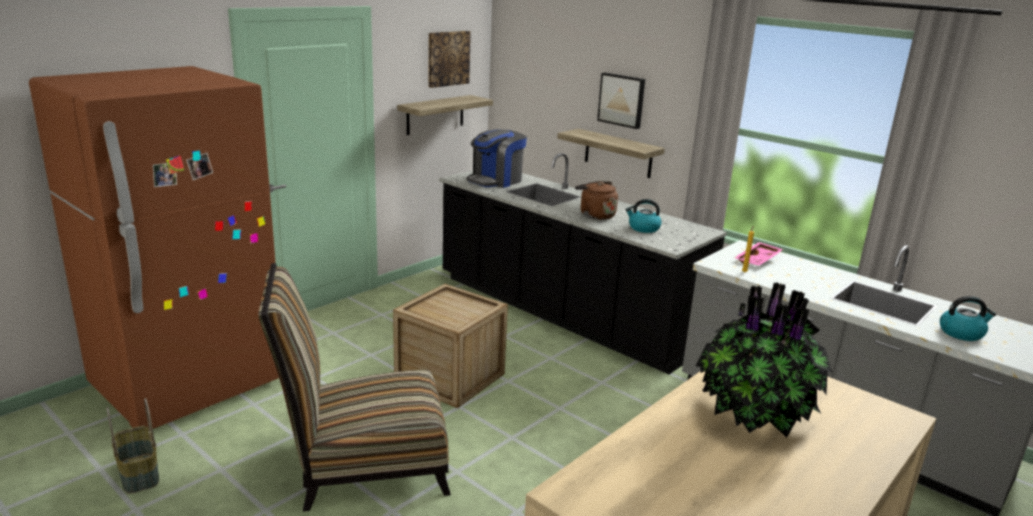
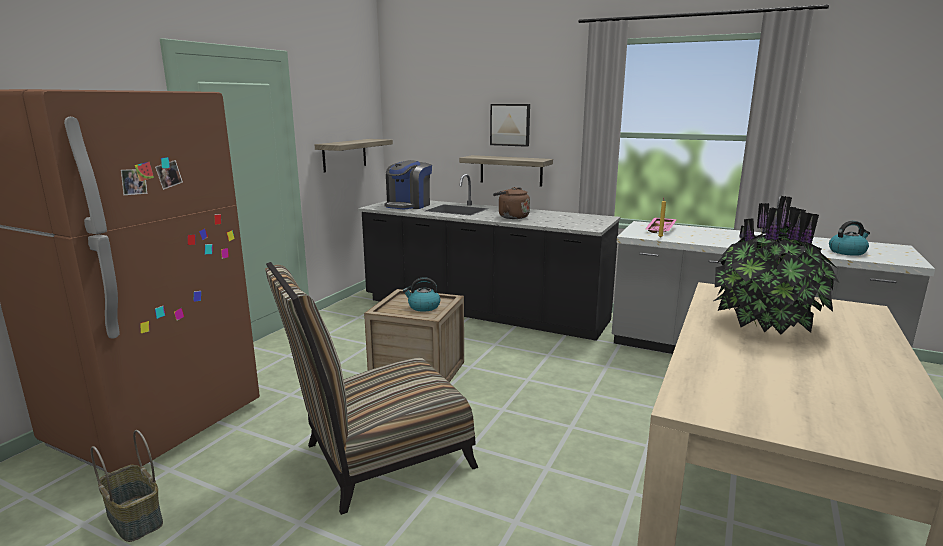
camera: 15 degrees left, 5 degrees down
picture [428,31,471,88] -> none
kettle [625,199,662,233] -> kettle moved to [403,277,440,312]

